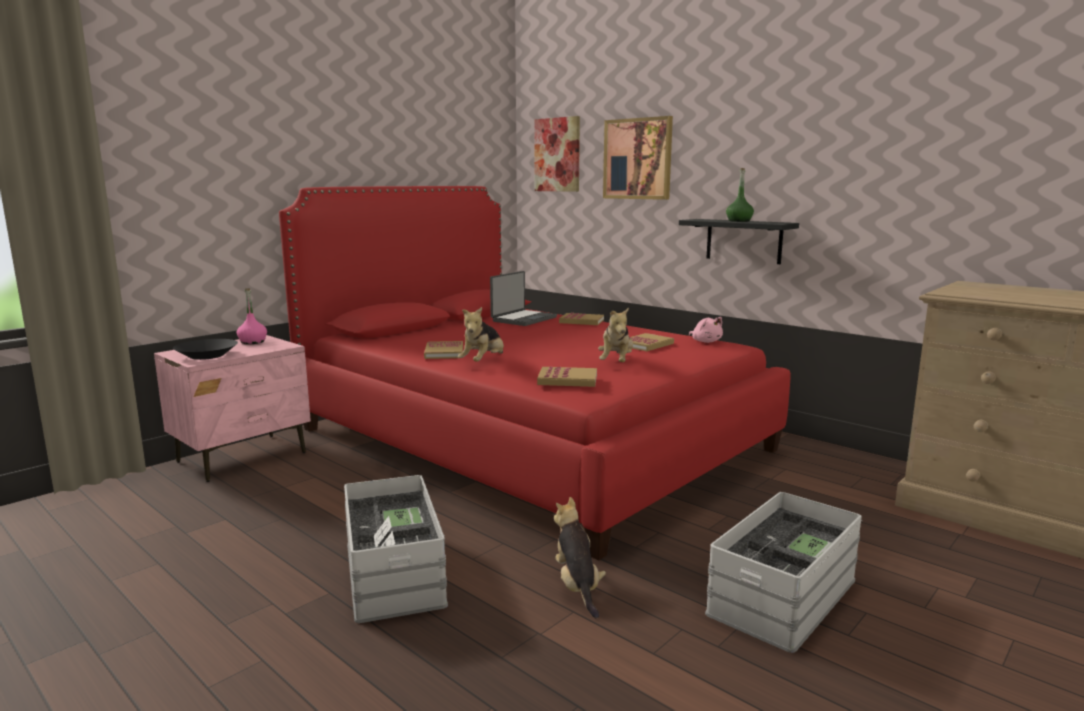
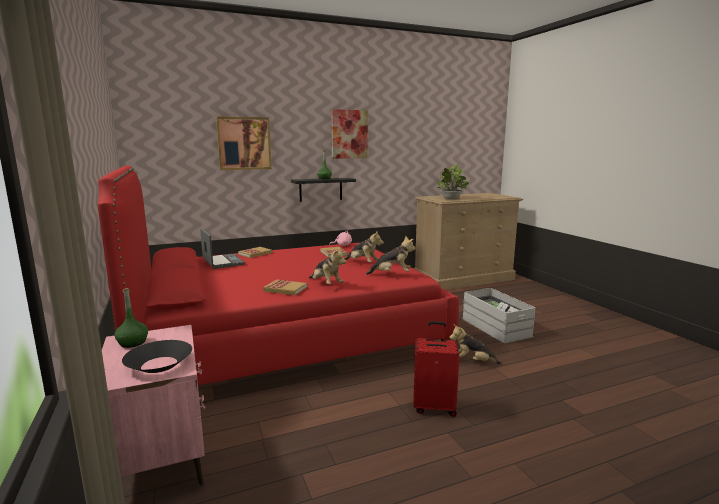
camera: 65 degrees left, 0 degrees up
pink bottle [237,289,267,344] -> green bottle [115,288,148,348]
grey storage box [344,475,448,623] -> red suitcase [413,321,459,417]
picture [534,116,580,192] -> picture moved to [332,109,368,159]
book [537,366,597,387] -> plush toy [366,236,416,275]
none -> potted plant [437,164,469,200]

